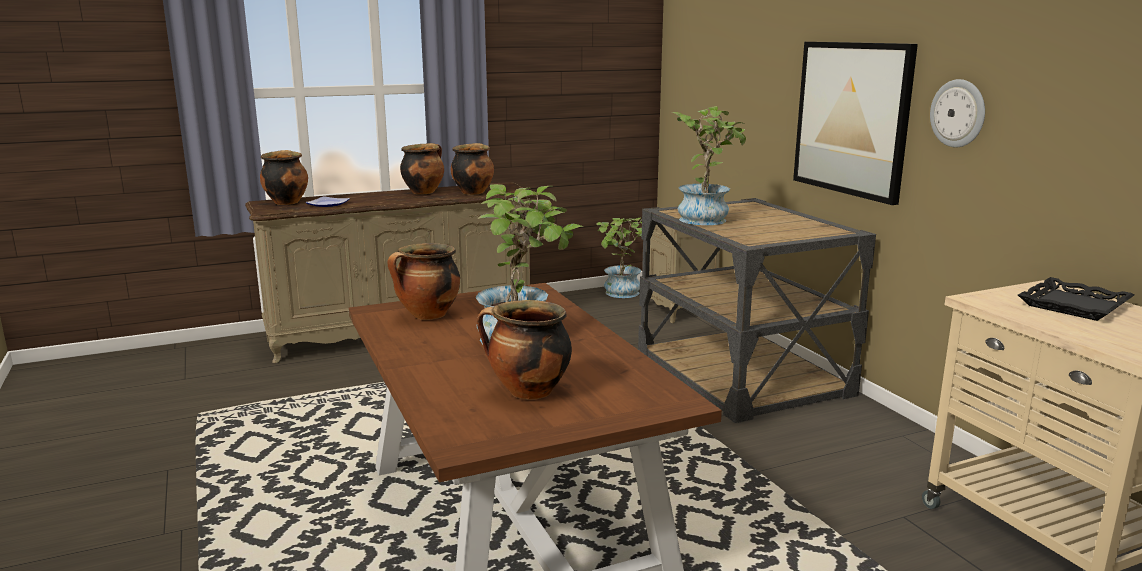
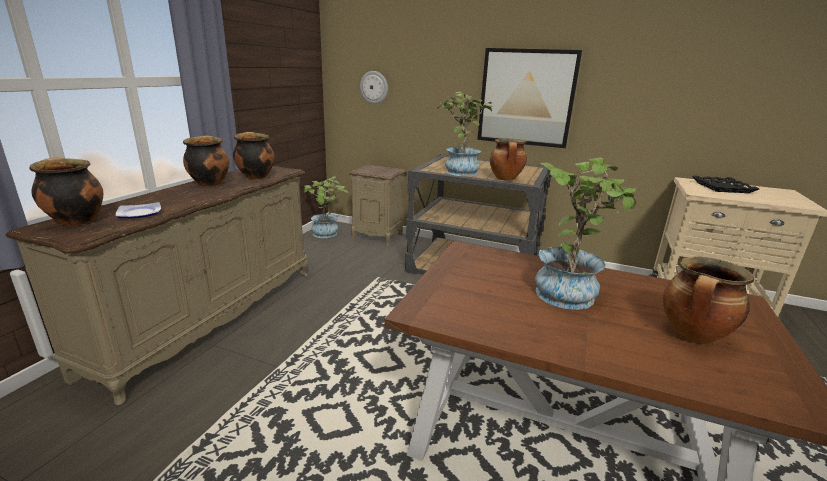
camera: 45 degrees left, 5 degrees up
cooking pot [387,243,460,320] -> cooking pot moved to [490,138,527,181]
wall clock [930,79,985,148] -> wall clock moved to [360,71,388,104]

